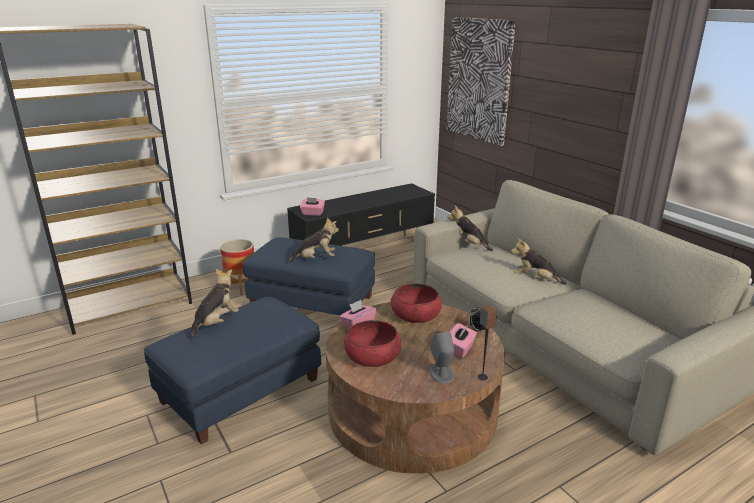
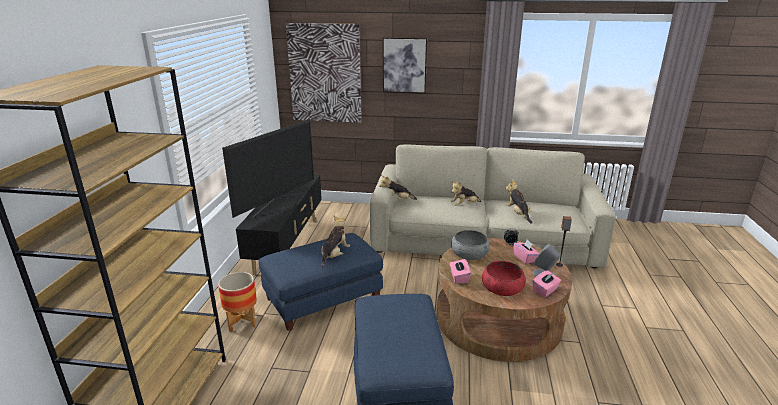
camera: 50 degrees left, 0 degrees up
plush toy [190,269,239,341] -> plush toy moved to [505,180,533,224]
pink tissue box [300,197,325,216] -> pink tissue box moved to [532,270,561,297]
red bowl [391,283,442,323] -> grey bowl [451,230,490,260]
none -> television [222,119,314,218]
none -> picture [383,37,427,93]

